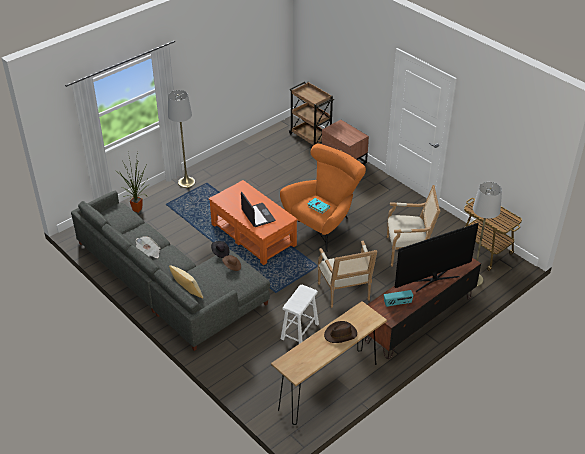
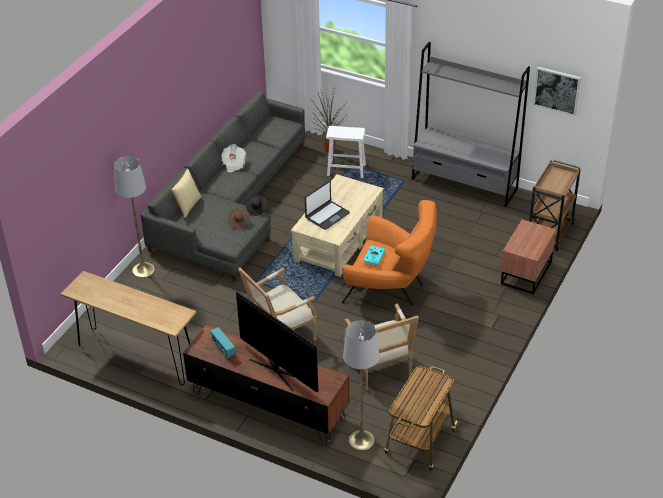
camera: 70 degrees right, 0 degrees up
grey floor lamp [168,90,195,188] -> grey floor lamp moved to [114,156,155,278]
orange coffee table [209,180,298,265] -> beige coffee table [291,174,384,277]
white stool [281,285,319,344] -> white stool moved to [326,126,366,178]
brown hat [324,321,357,343] -> none
none -> grey bookcase [412,42,530,207]
none -> picture [533,67,581,116]

